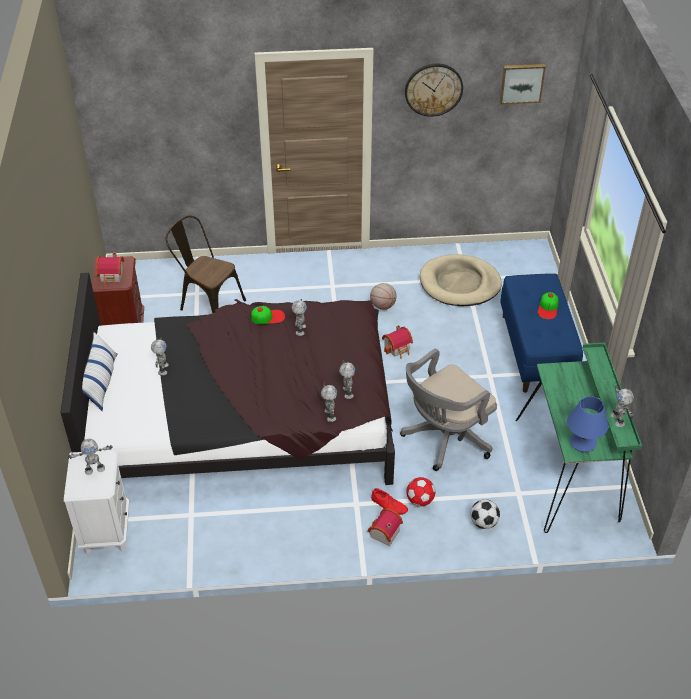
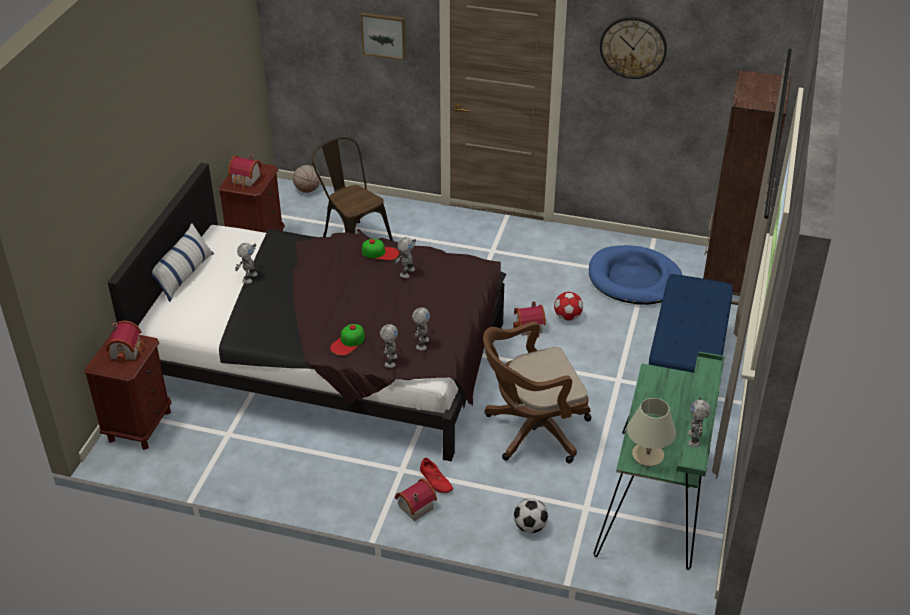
camera: 20 degrees right, 5 degrees down
white nightstand [64,450,129,554] -> brown nightstand [84,332,172,450]
toy robot [68,439,113,475] -> toy house [106,320,147,364]
basketball [370,283,397,310] -> basketball moved to [293,165,320,193]
grey office chair [400,349,497,471] -> brown office chair [483,321,592,463]
football [406,477,435,506] -> football moved to [554,292,583,320]
beige dog bed [420,254,502,306] -> blue dog bed [589,245,682,305]
picture [500,64,546,104] -> picture moved to [361,12,406,60]
cap [538,292,558,319] -> cap moved to [330,324,365,356]
blue table lamp [567,396,608,452] -> beige table lamp [627,398,676,467]
none -> brown bookcase [703,70,791,305]

